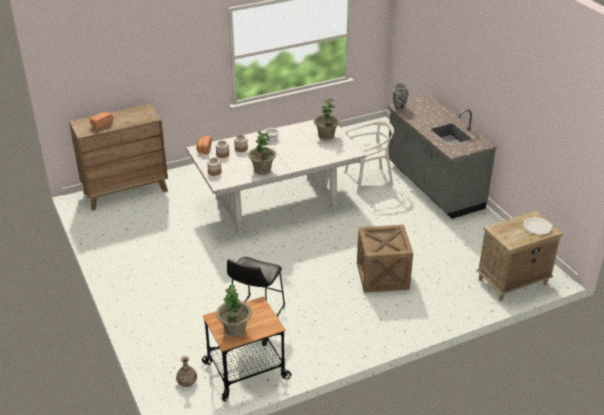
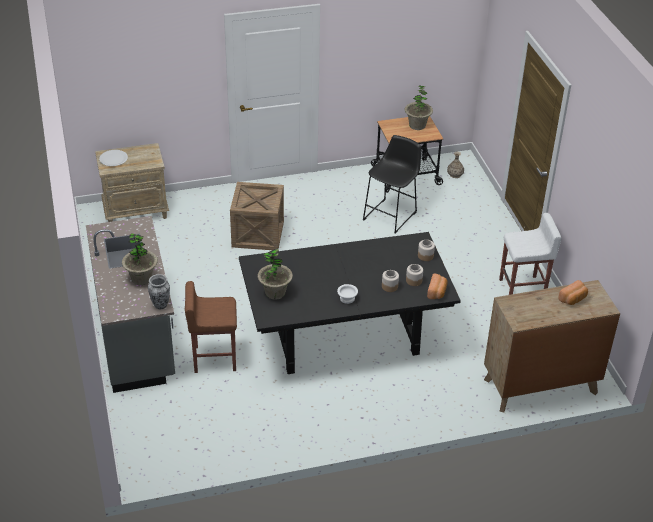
camera: 170 degrees left, 5 degrees up
white dining table [186,120,366,234] -> black dining table [239,232,461,374]
potted plant [248,131,276,175] -> potted plant moved to [122,233,158,285]
white chair [345,121,394,193] -> brown stool [185,281,237,373]
none -> white stool [499,213,562,295]

